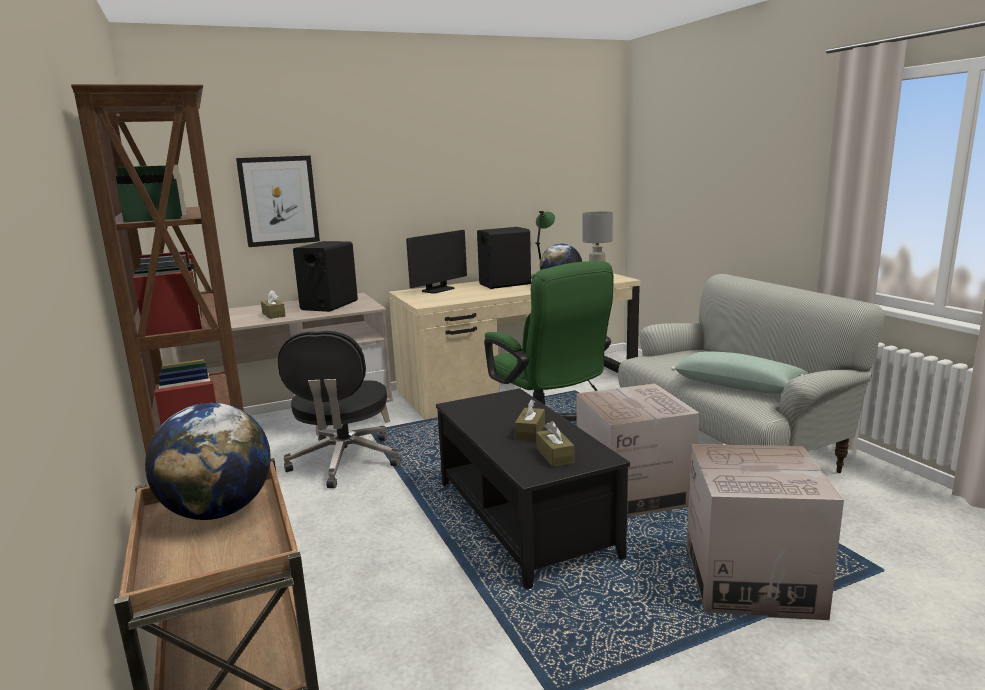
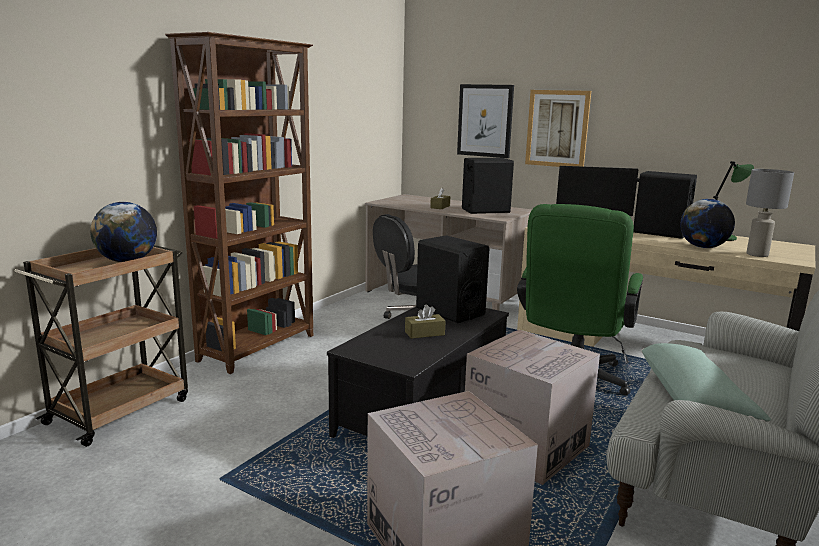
camera: 55 degrees right, 0 degrees up
brown tissue box [536,421,575,467] -> none
none -> black speaker [416,235,489,323]
none -> picture [525,90,591,167]

